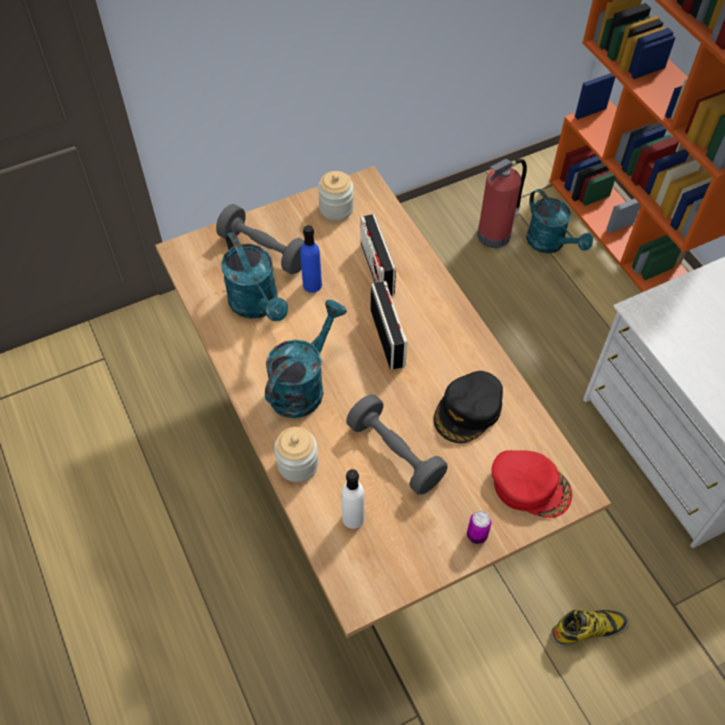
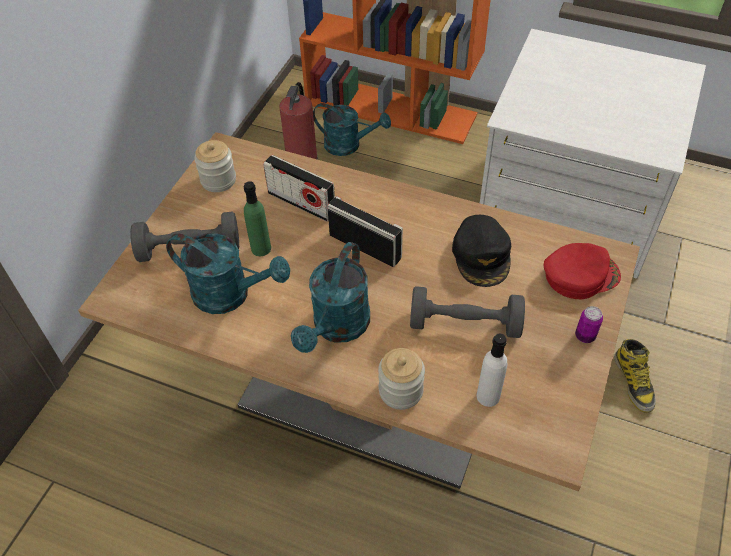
camera: 40 degrees left, 5 degrees down
turquoise watering can [265,300,347,418] -> turquoise watering can turned 150 degrees counterclockwise [291,242,370,353]
blue bottle [300,225,322,293] -> green bottle [244,181,271,256]
boot [551,608,629,647] -> boot turned 135 degrees clockwise [614,339,656,413]

